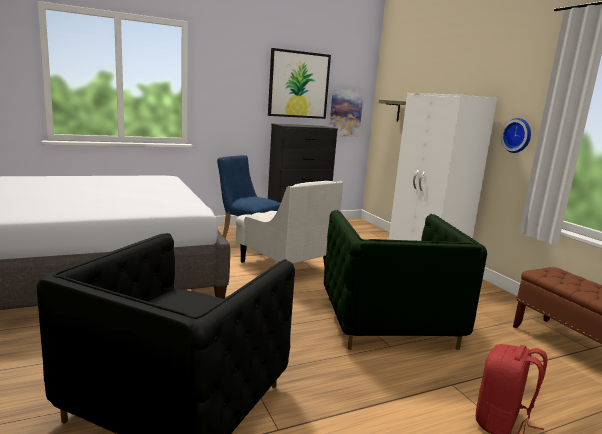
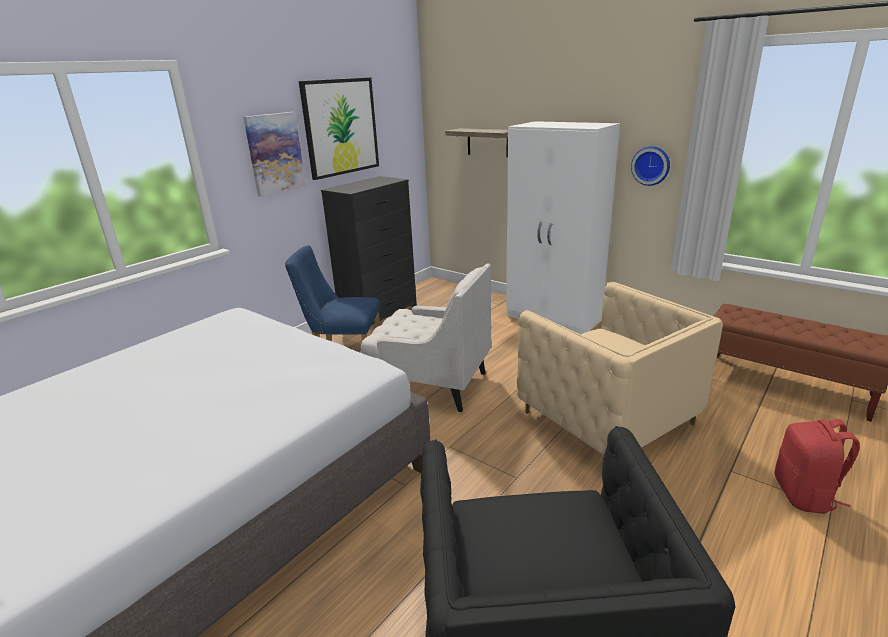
camera: 25 degrees left, 10 degrees up
green armchair [324,210,487,350] -> beige armchair [517,282,723,455]
picture [329,89,364,137] -> picture moved to [243,112,306,197]

